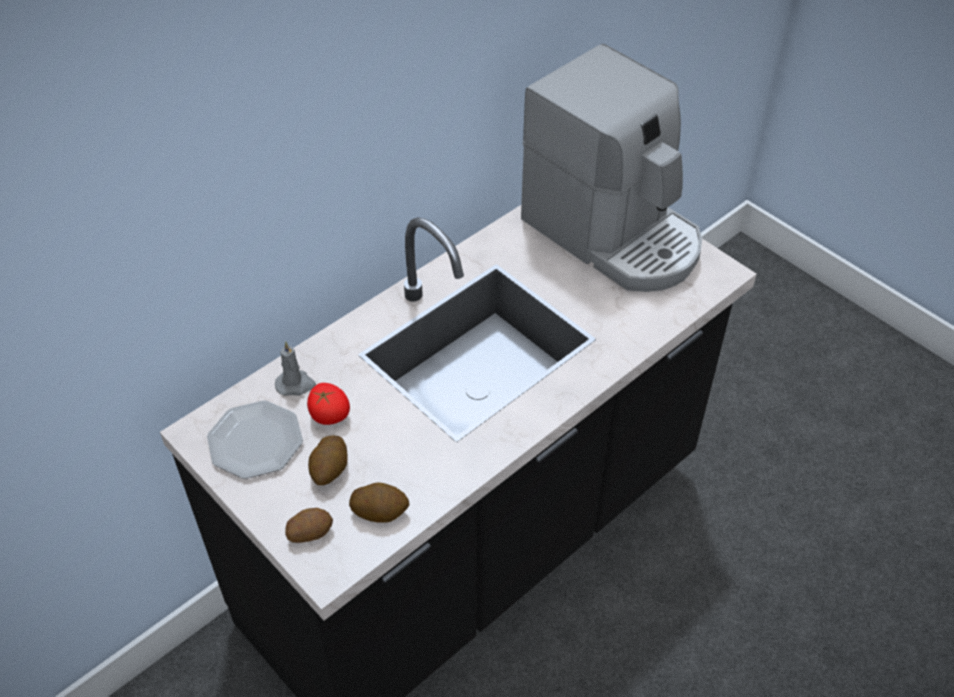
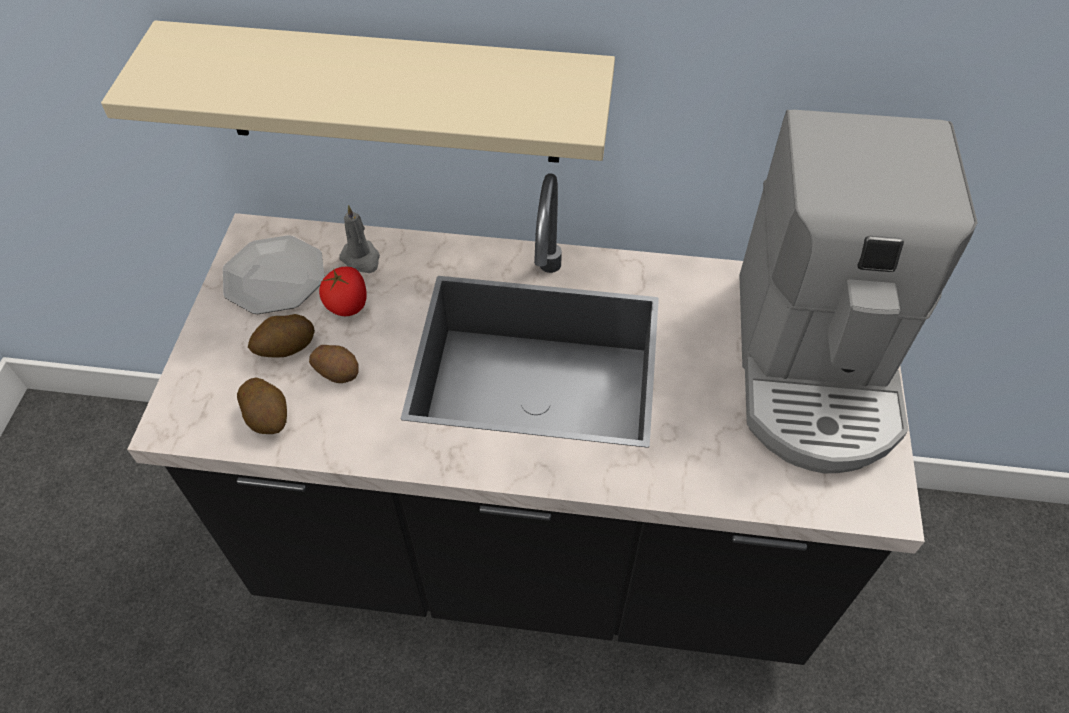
camera: 50 degrees right, 5 degrees up
potato [285,508,333,543] -> potato moved to [309,345,359,383]
none -> beige shelf [101,20,615,163]

